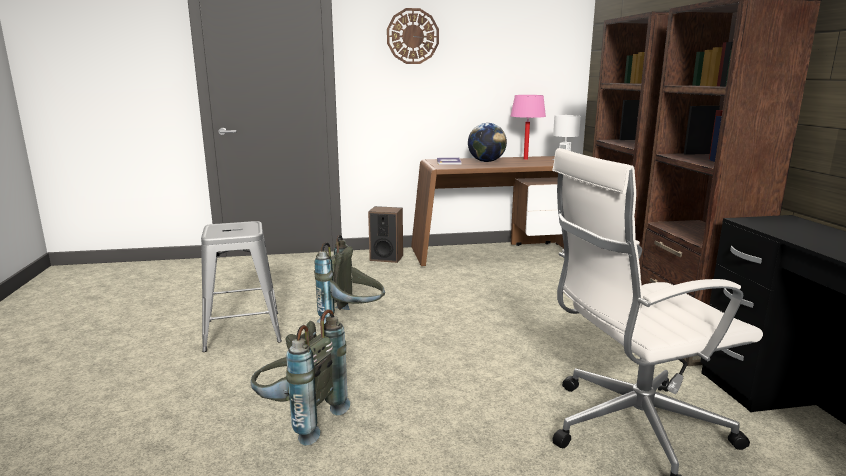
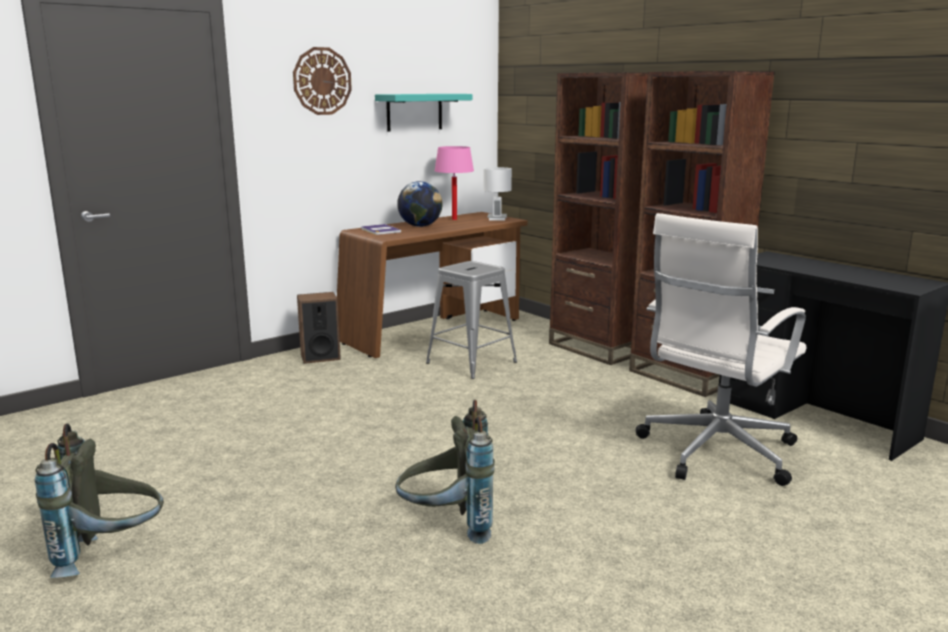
camera: 30 degrees left, 0 degrees up
grey stool [201,221,282,352] -> grey stool moved to [426,261,517,379]
grey backpack [314,235,385,324] -> grey backpack moved to [35,423,164,578]
none -> turquoise shelf [375,94,472,132]

